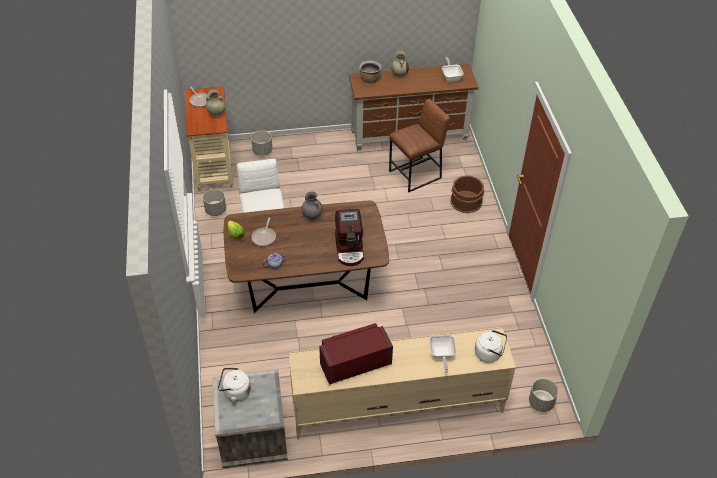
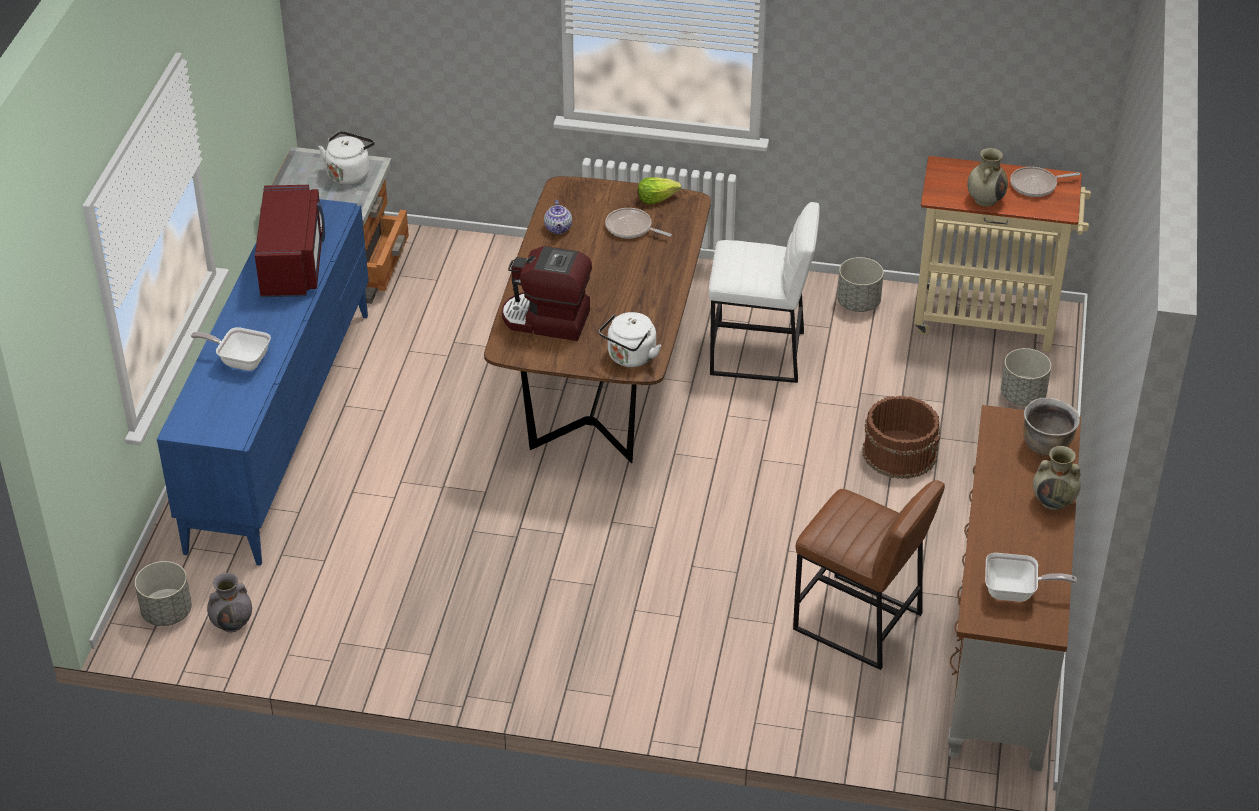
camera: 110 degrees right, 5 degrees down
beige cabinet [289,327,516,440] -> blue cabinet [157,199,369,566]
grey vase [302,191,322,220] -> grey vase moved to [207,573,252,632]
brown chair [389,99,450,192] -> brown chair turned 45 degrees counterclockwise [793,480,945,670]
brown bucket [450,175,484,213] -> brown bucket moved to [862,396,940,479]
white kettle [475,329,507,363] -> white kettle moved to [599,312,661,367]

